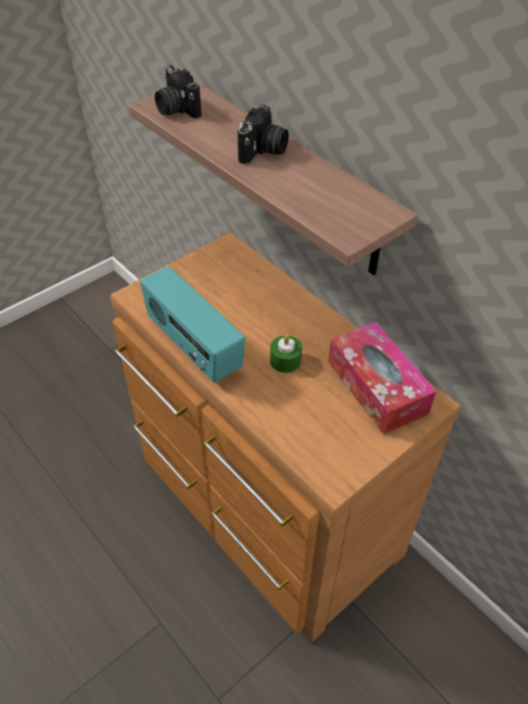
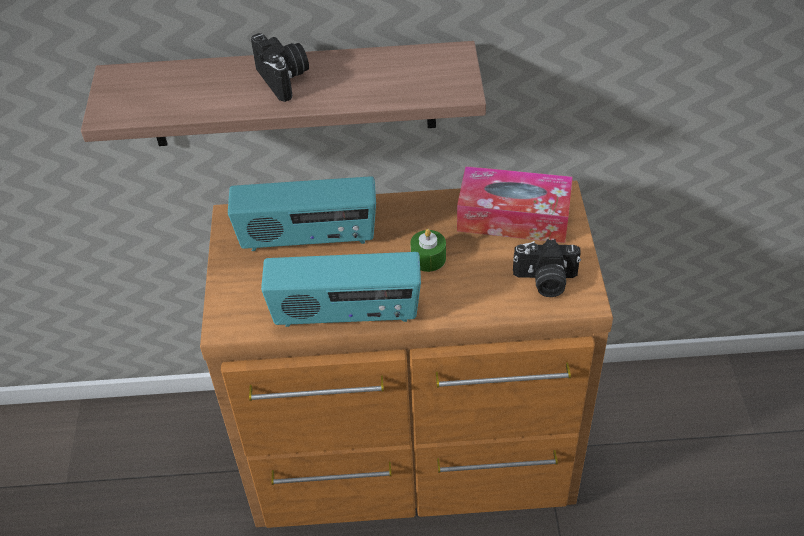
camera: 50 degrees left, 0 degrees up
camera [155,65,201,118] -> camera moved to [513,239,581,297]
none -> radio [228,176,376,251]

